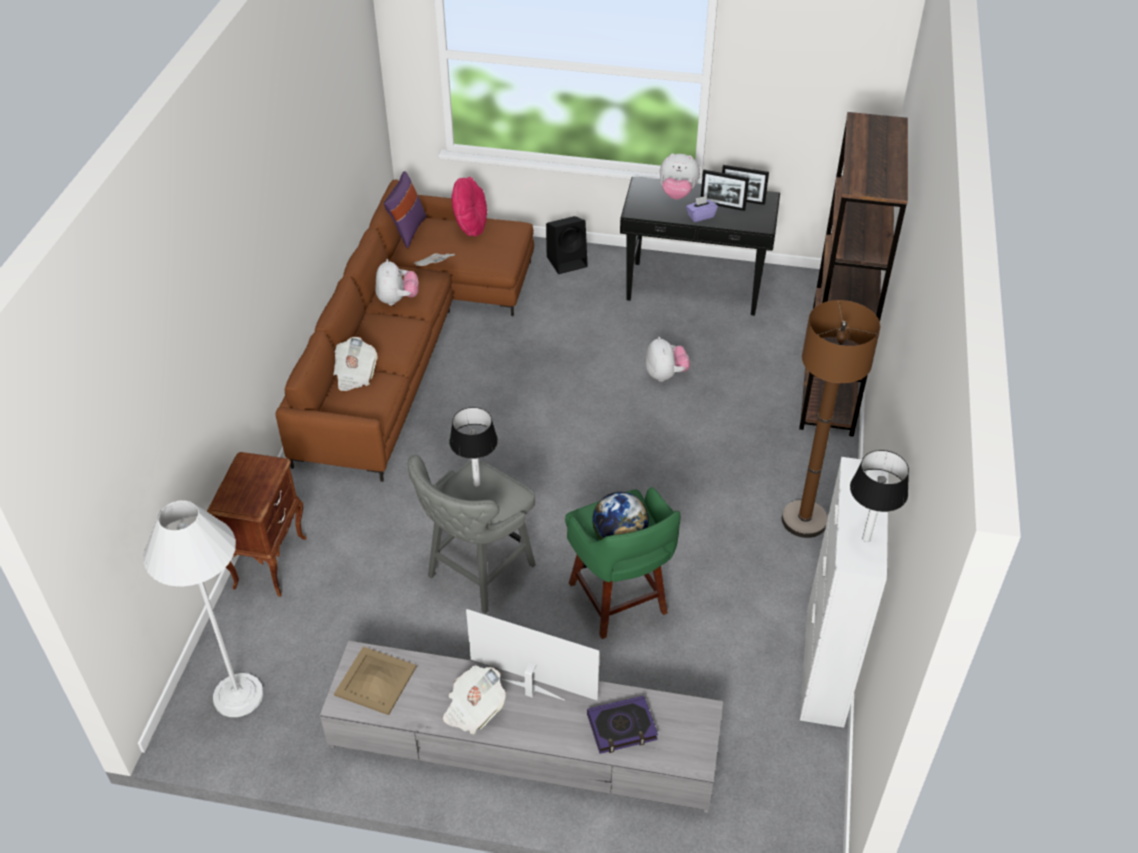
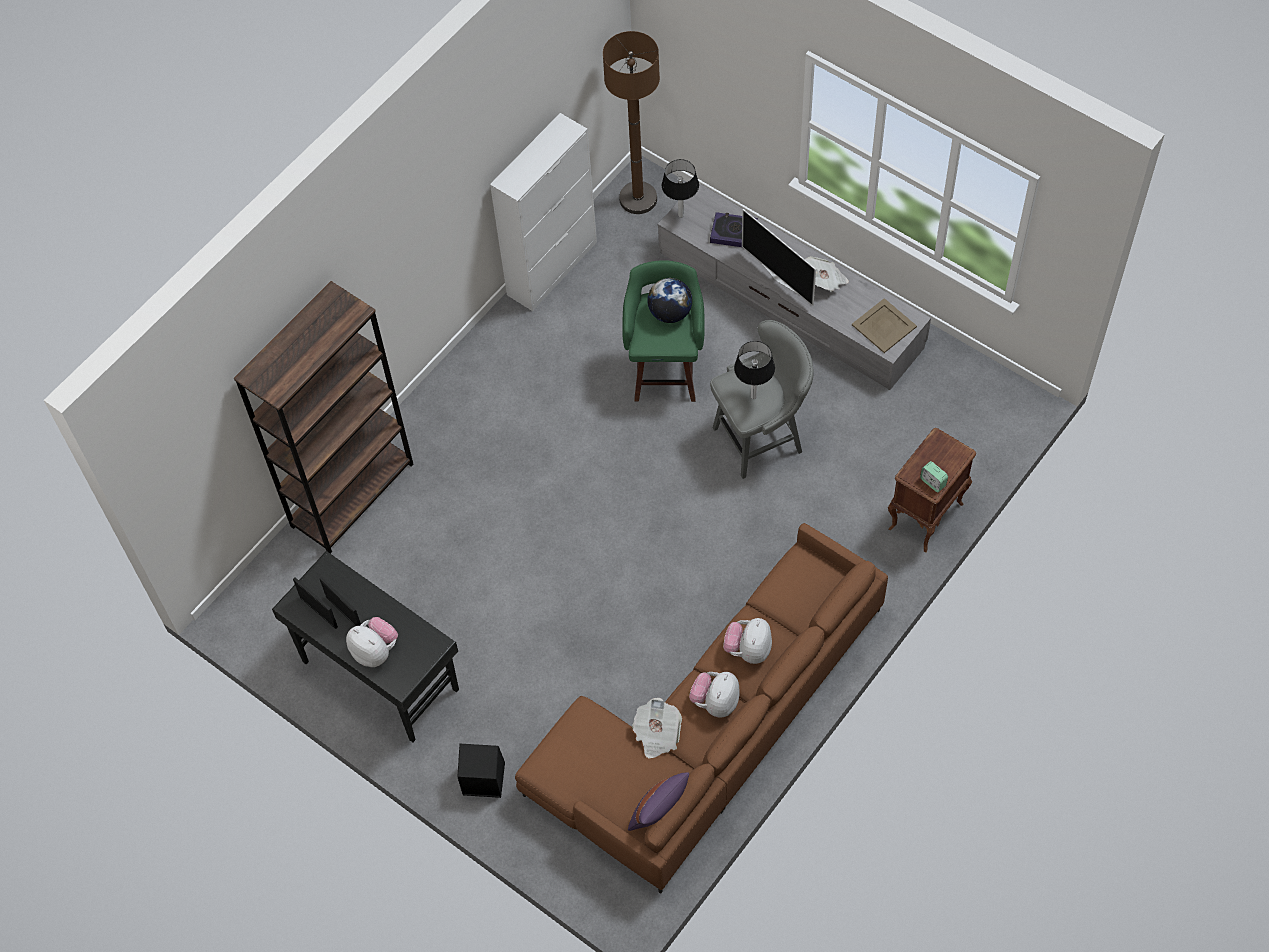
camera: 150 degrees left, 15 degrees up
white floor lamp [143,500,264,717] -> none
newspaper [333,337,378,391] -> none
pink pillow [452,177,487,237] -> none
plush toy [646,337,690,382] -> plush toy moved to [723,618,772,664]
purple tissue box [686,196,718,222] -> none
brown floor lamp [782,300,880,538] -> brown floor lamp moved to [603,31,660,214]
table lamp [850,450,909,542] -> table lamp moved to [662,159,699,218]
none -> alarm clock [920,461,948,492]

